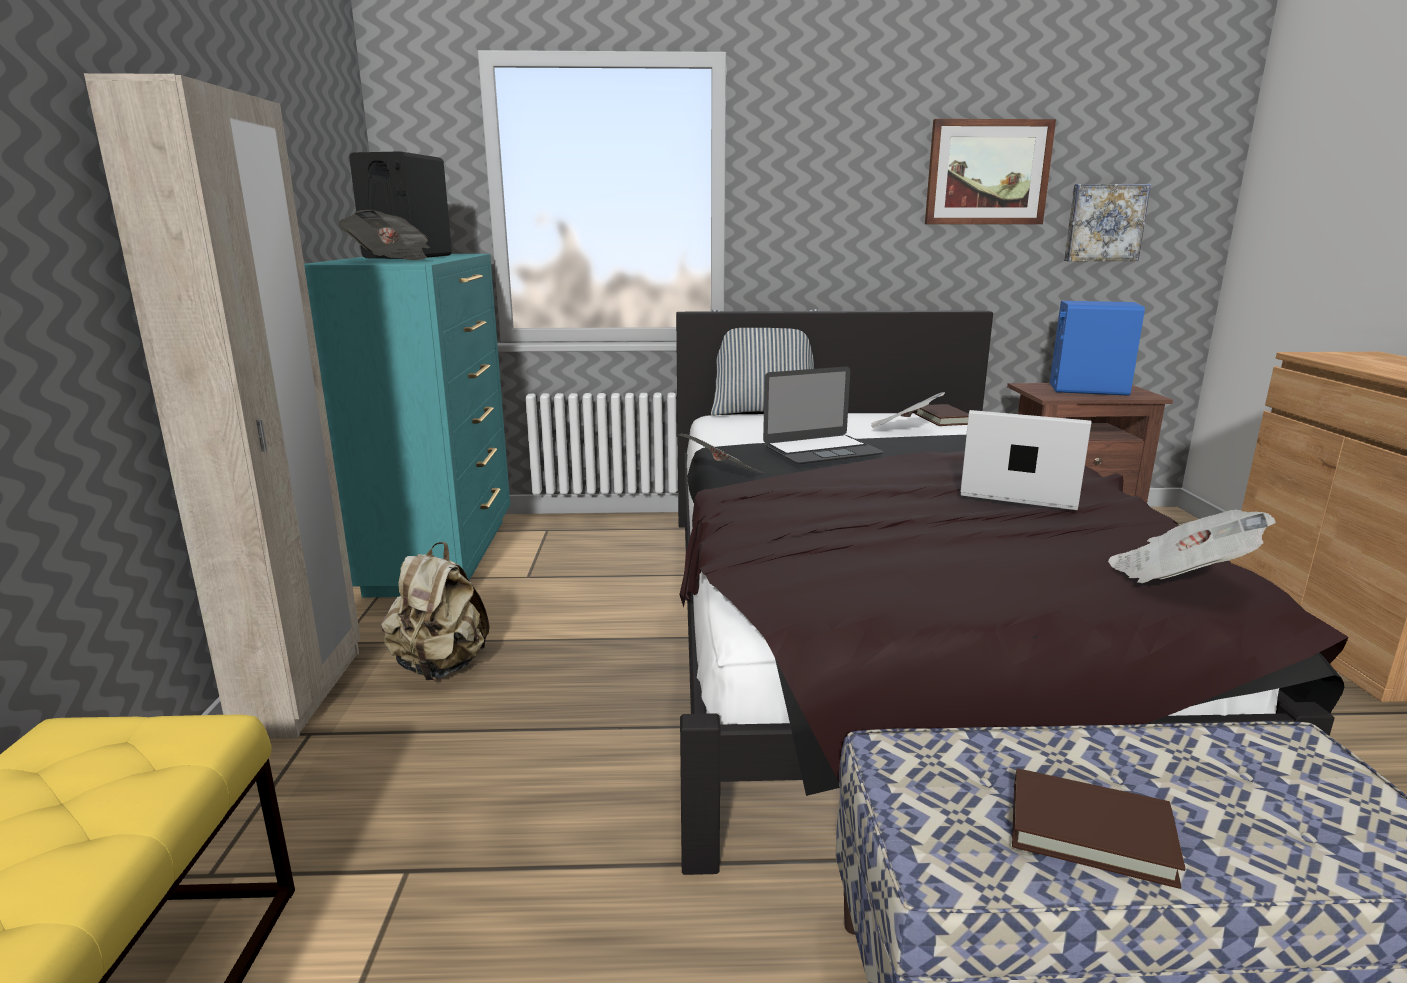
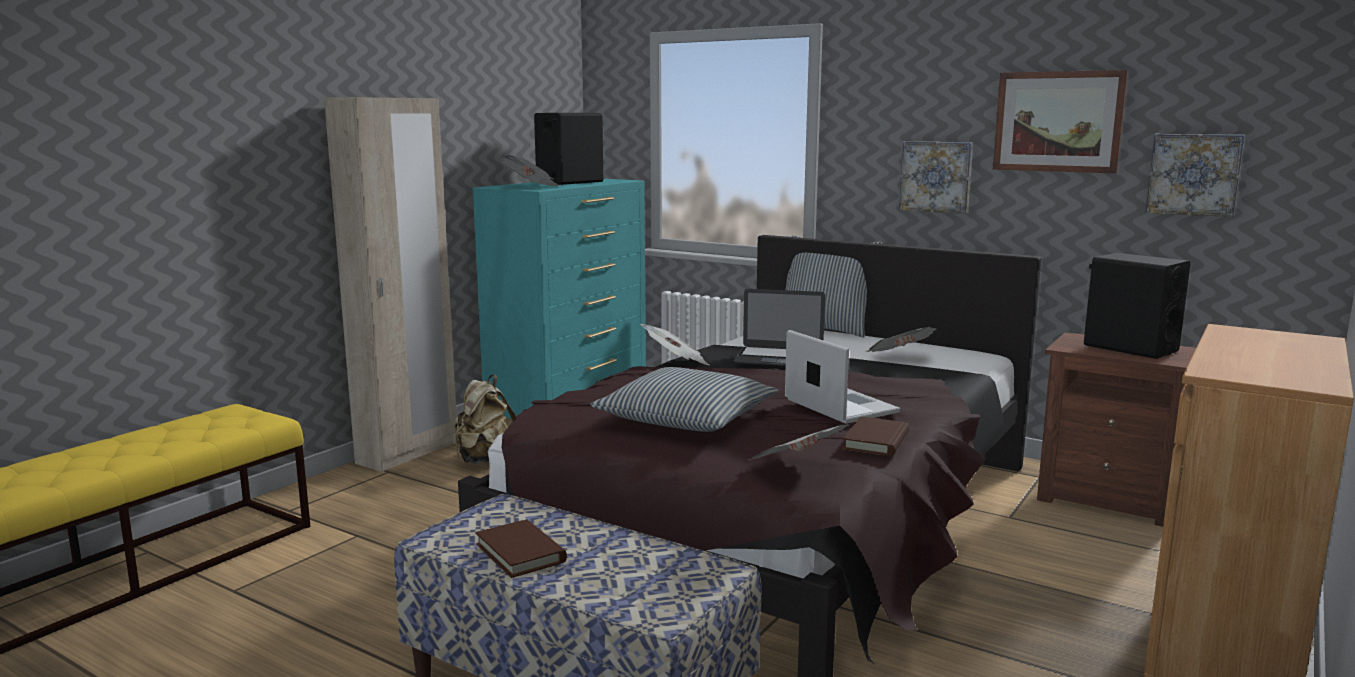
camera: 35 degrees right, 5 degrees down
brown book [915,404,969,426] -> brown book moved to [842,417,909,456]
blue speaker [1050,301,1145,396] -> black speaker [1084,253,1190,359]
none -> pillow [591,367,778,432]
none -> picture [899,141,973,214]

